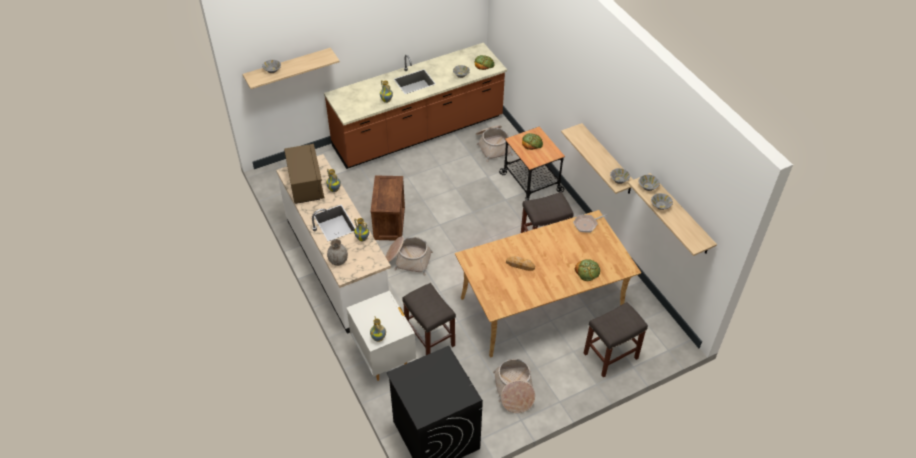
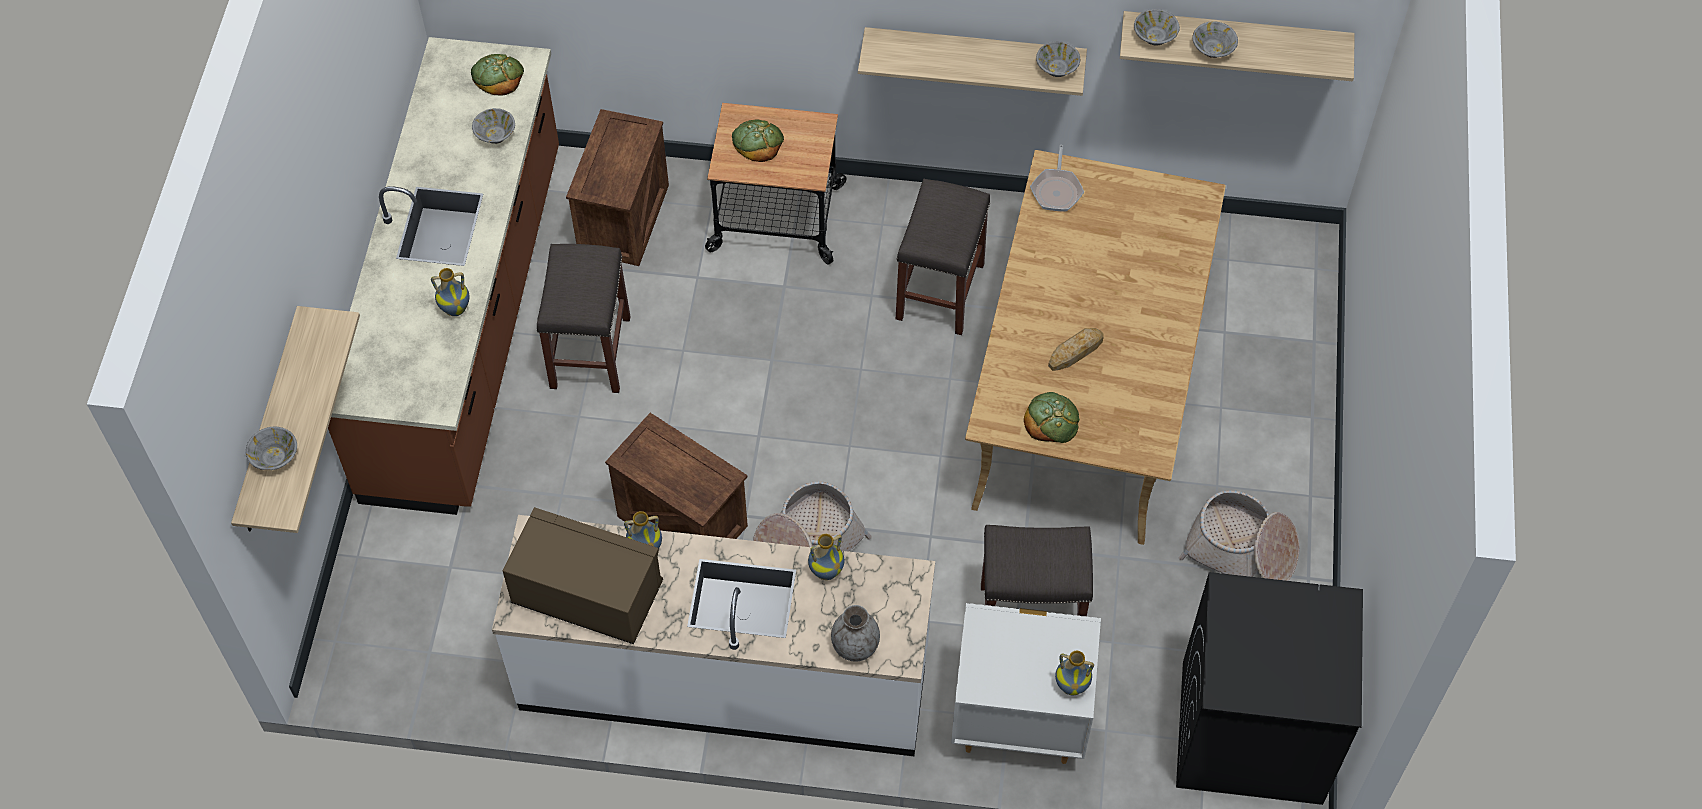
camera: 55 degrees left, 10 degrees up
basket [476,125,513,162] -> crate [566,109,669,266]
bread [575,259,600,281] -> bread moved to [1024,392,1080,443]
grey stool [584,302,648,378] -> grey stool moved to [537,244,630,393]

